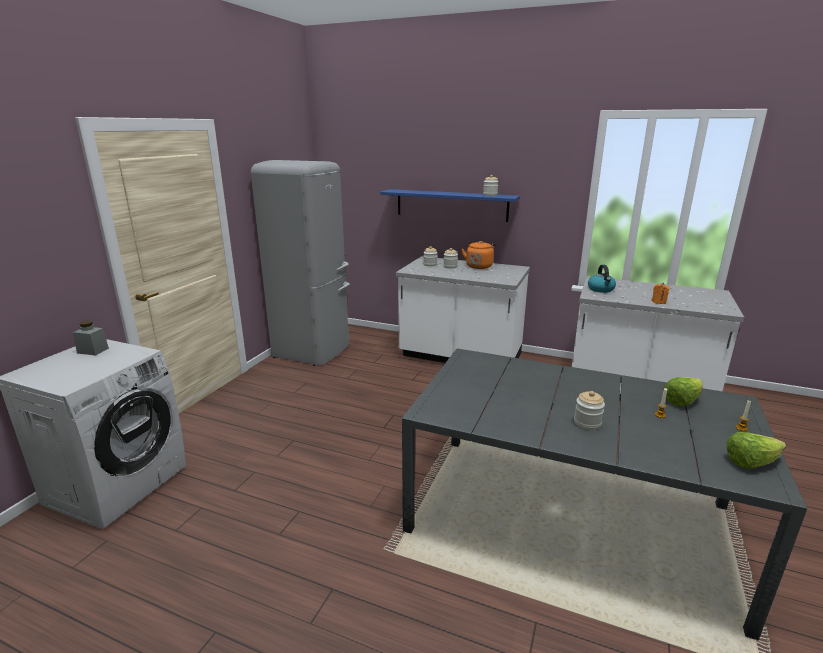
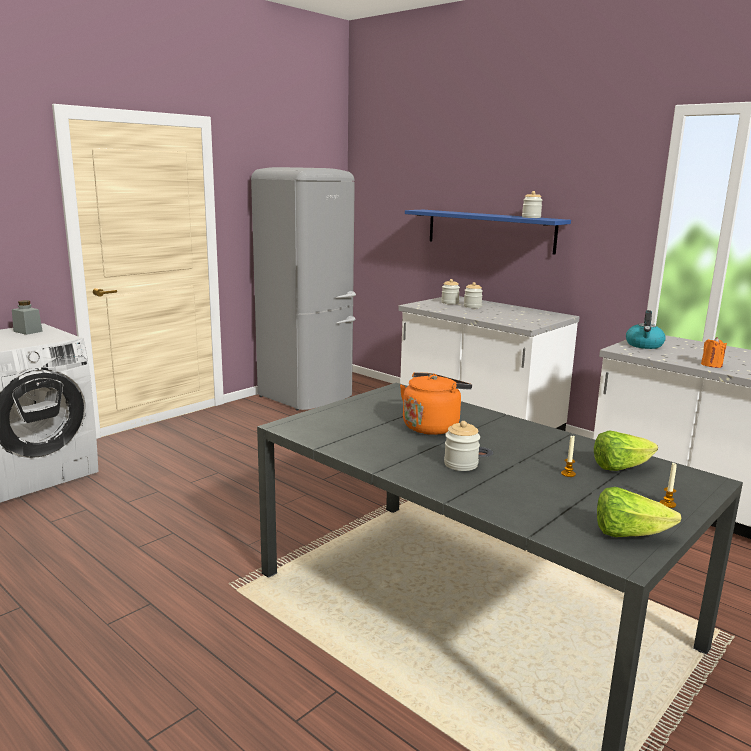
camera: 20 degrees right, 5 degrees down
orange kettle [462,241,496,269] -> orange kettle moved to [400,372,472,435]

